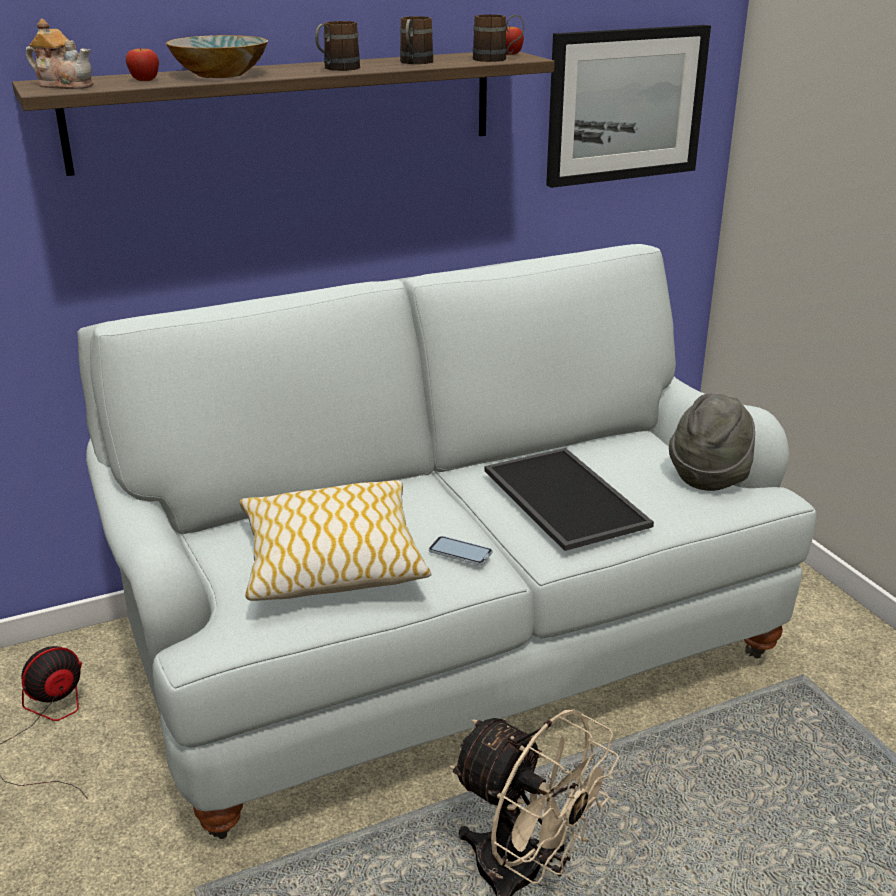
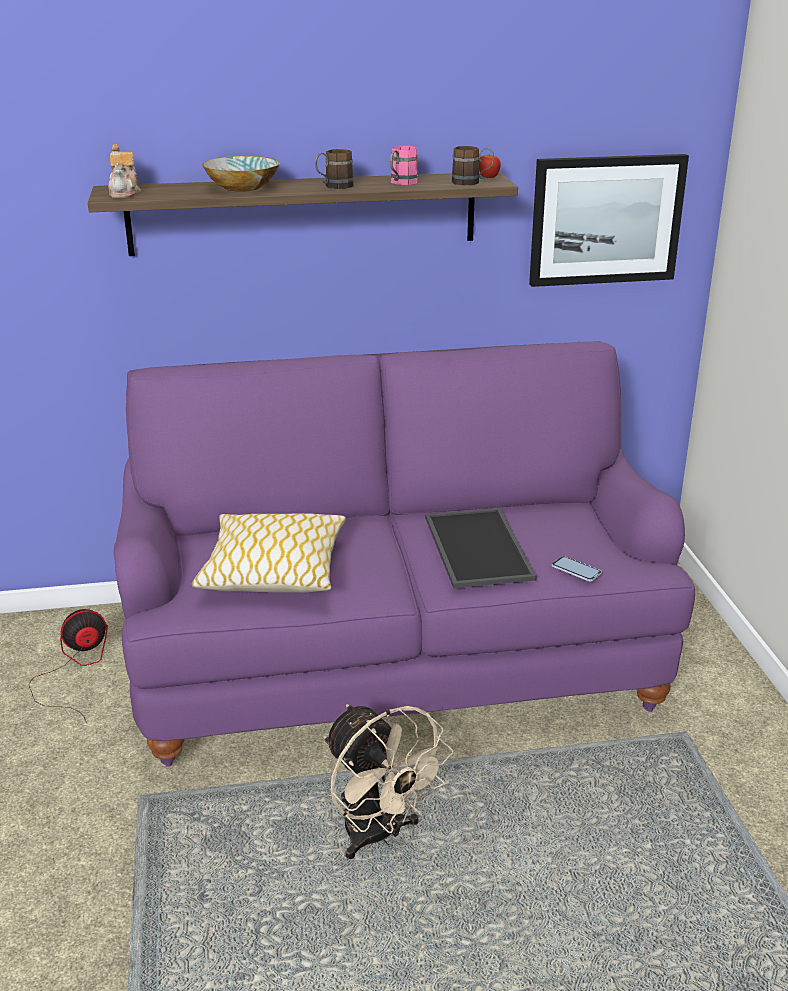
camera: 15 degrees right, 0 degrees up
teapot [26,19,94,89] -> teapot turned 45 degrees clockwise [108,144,141,198]
white sofa [78,244,817,839] -> purple sofa [114,341,695,767]
apple [126,47,159,81] -> none
brown mug [400,16,433,64] -> pink mug [390,146,418,185]
phone [429,536,492,565] -> phone moved to [552,556,602,581]
grey hat [669,394,755,491] -> none

